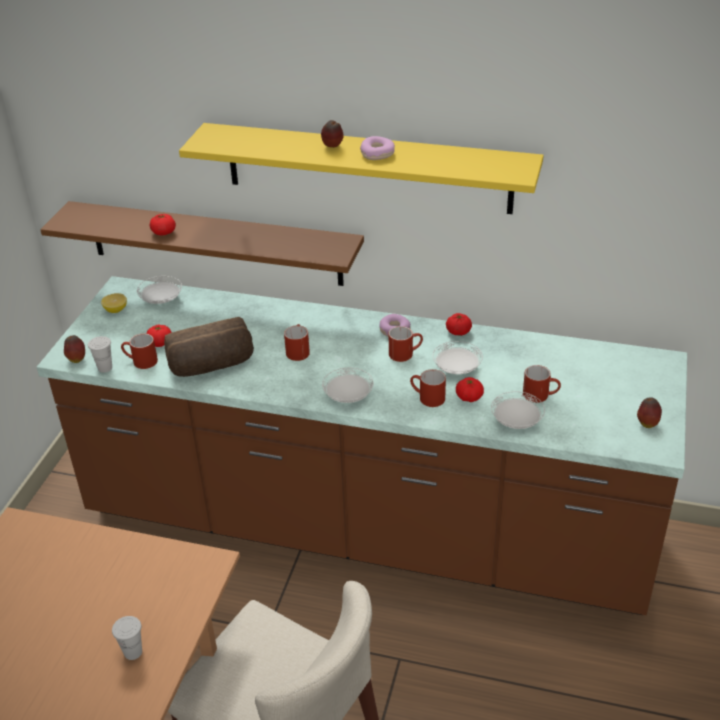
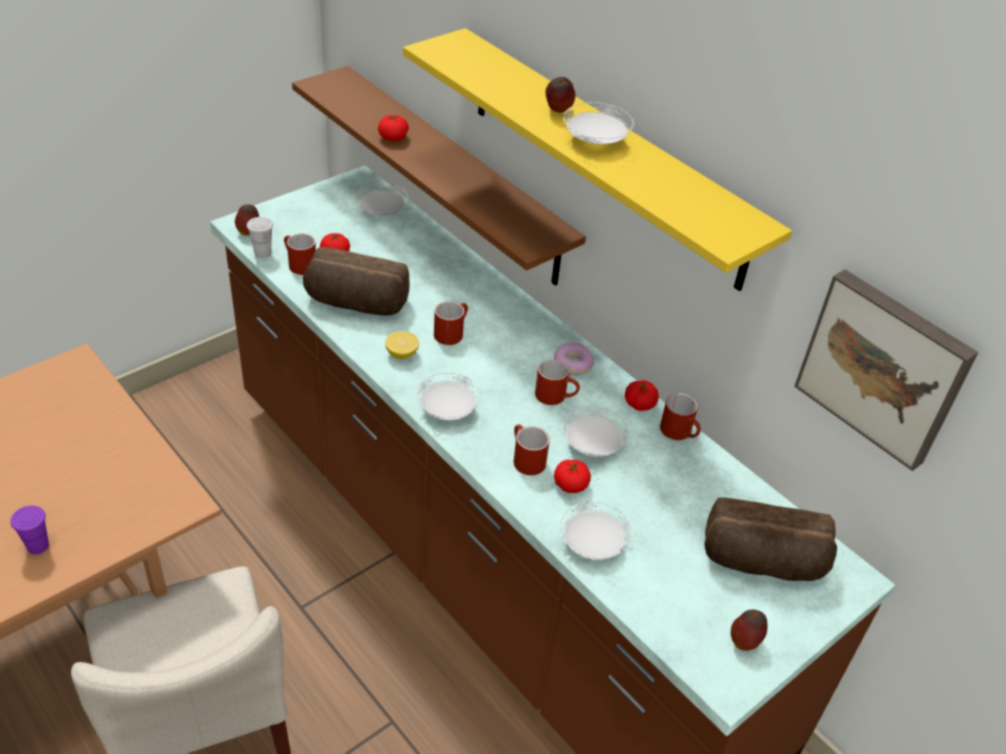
camera: 30 degrees right, 5 degrees up
lemon [101,293,127,313] -> lemon moved to [385,331,419,359]
white cup [112,616,142,660] -> purple cup [10,506,49,554]
donut [360,136,395,160] -> white plate [563,102,634,144]
red mug [523,365,561,403] -> red mug moved to [660,393,701,440]
none -> bread [704,497,837,581]
none -> picture [794,269,978,471]

